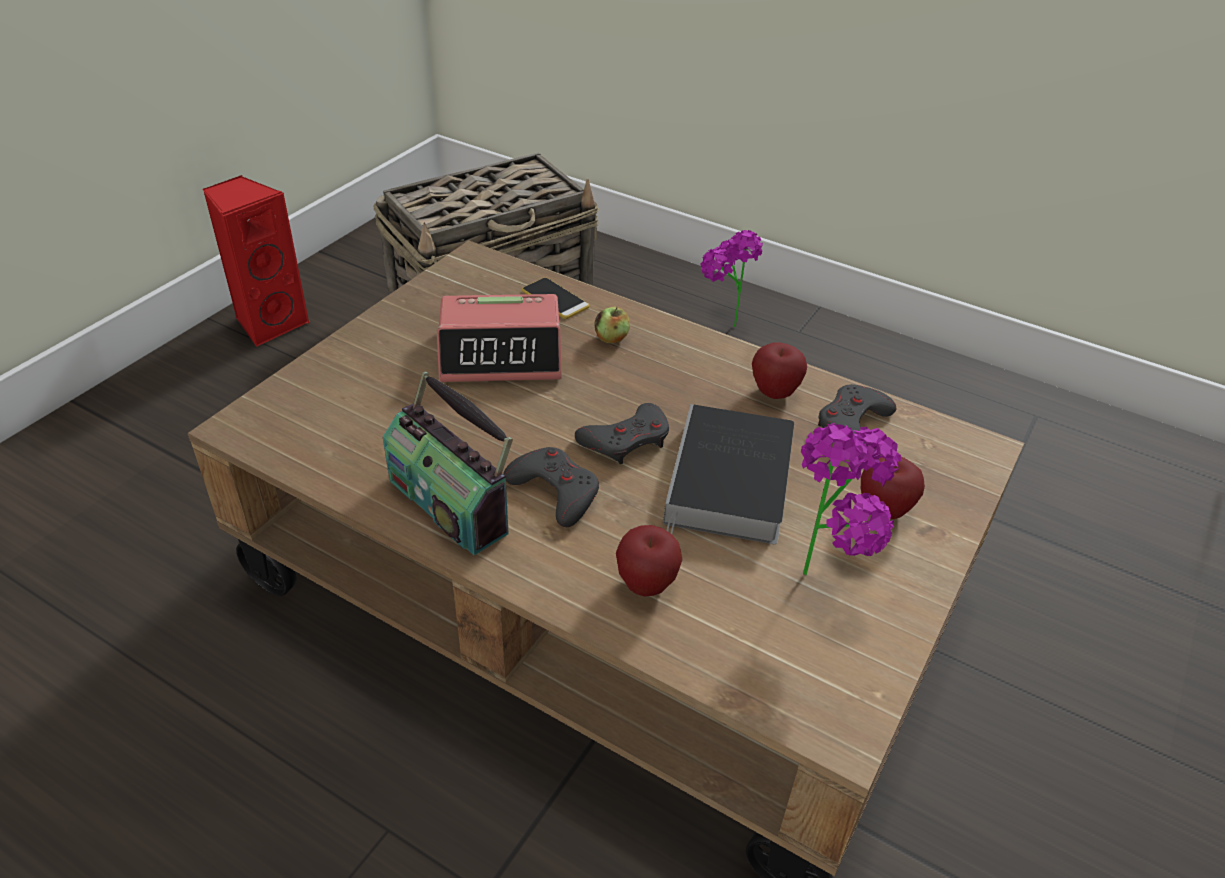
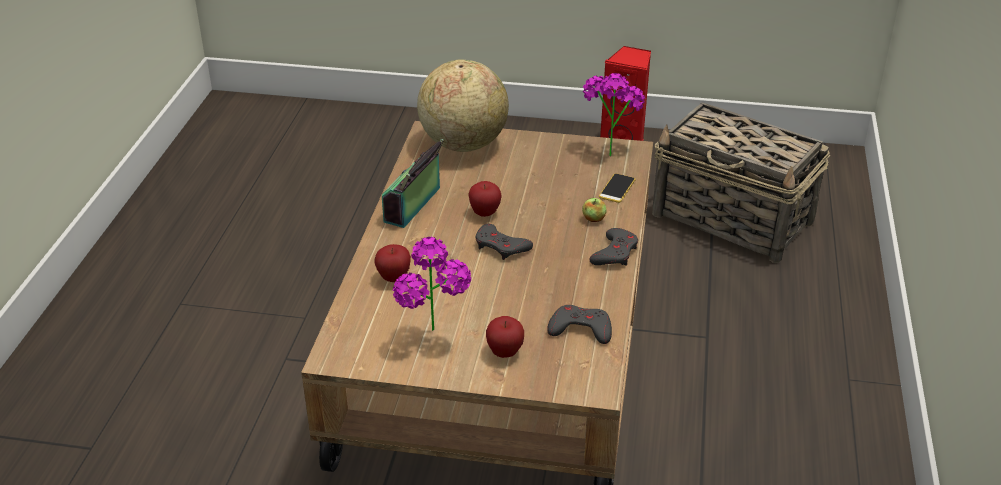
camera: 70 degrees right, 5 degrees down
alarm clock [437,294,562,382] -> none
grey game controller [503,447,599,527] -> grey game controller moved to [589,228,638,266]
book [663,404,794,544] -> none
potted plant [700,230,763,327] -> potted plant moved to [583,73,645,157]
apple [752,342,807,399] -> apple moved to [468,181,502,217]
none -> globe [417,59,509,152]

